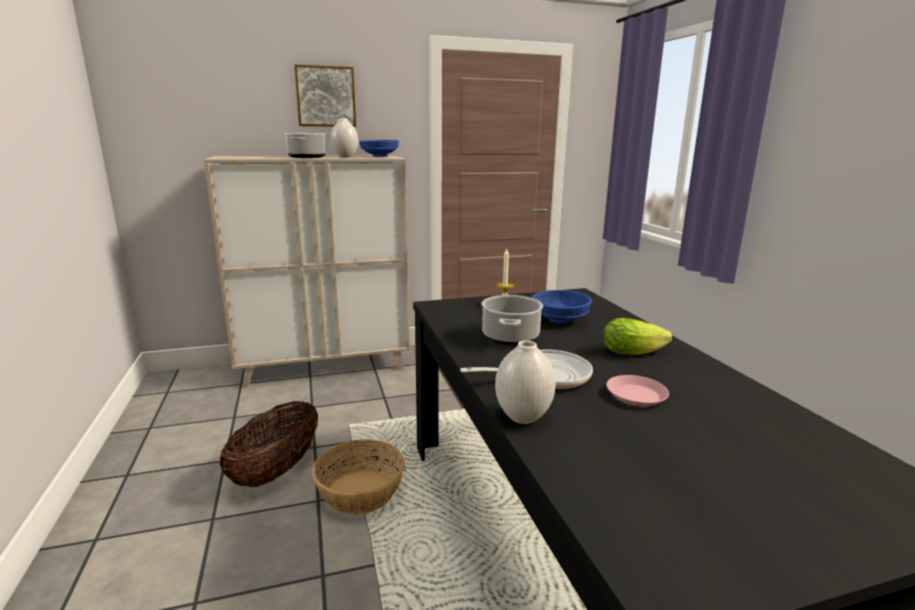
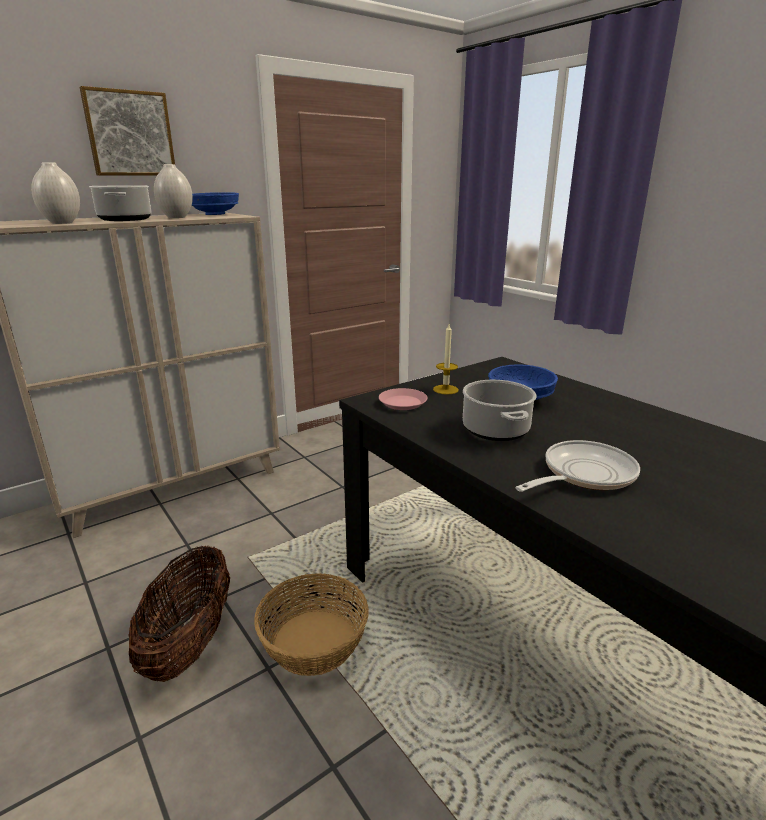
camera: 20 degrees left, 5 degrees up
white vase [495,340,556,424] -> white vase moved to [31,162,80,224]
lettuce [604,318,672,355] -> none
pink plate [606,375,669,406] -> pink plate moved to [379,388,427,410]

